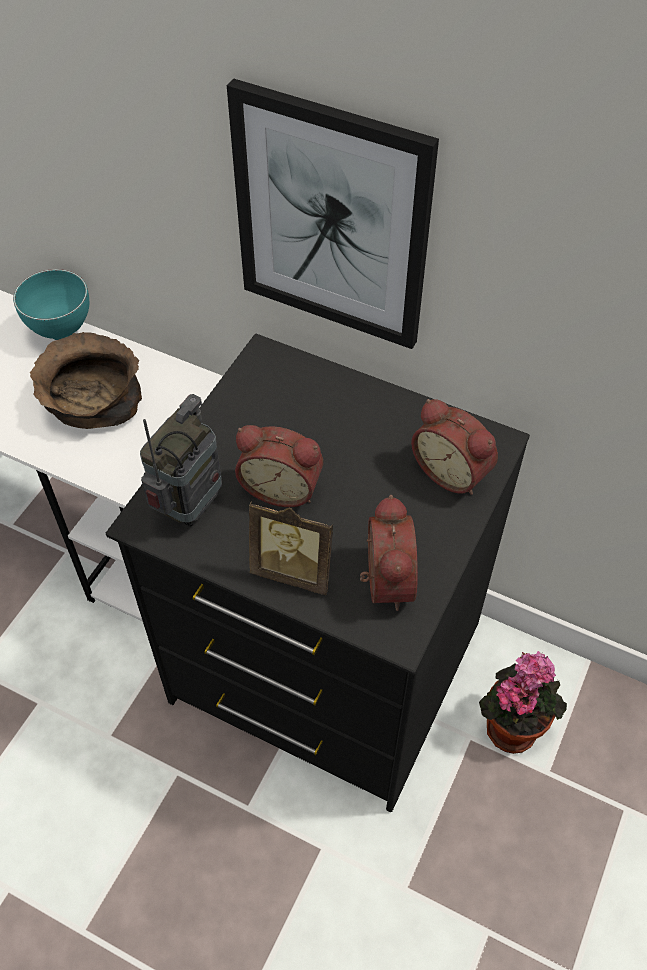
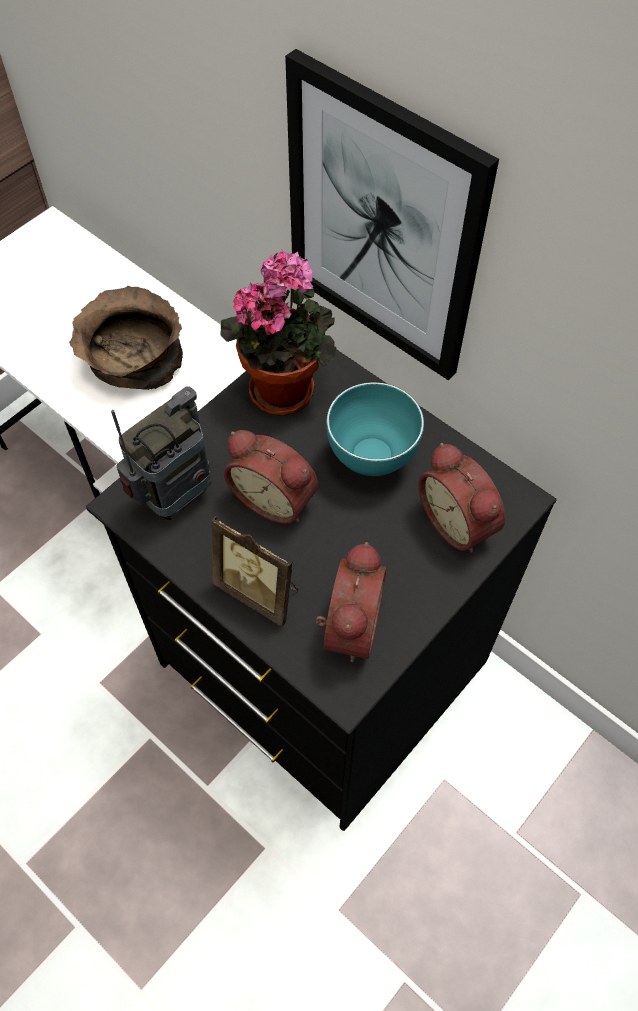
camera: 15 degrees right, 5 degrees up
turquoise bowl [13,269,89,340] -> turquoise bowl moved to [326,382,424,476]
potted plant [479,651,567,754] -> potted plant moved to [221,249,336,416]

